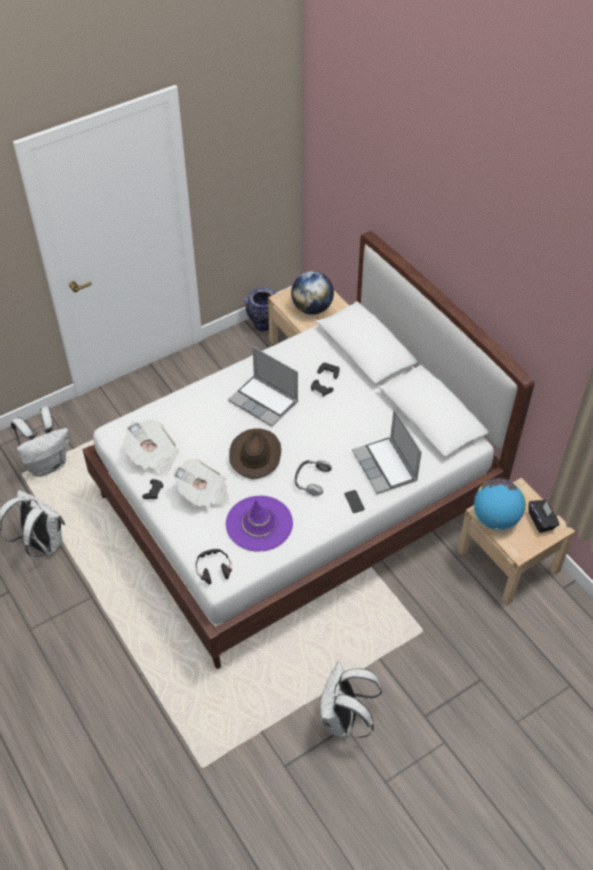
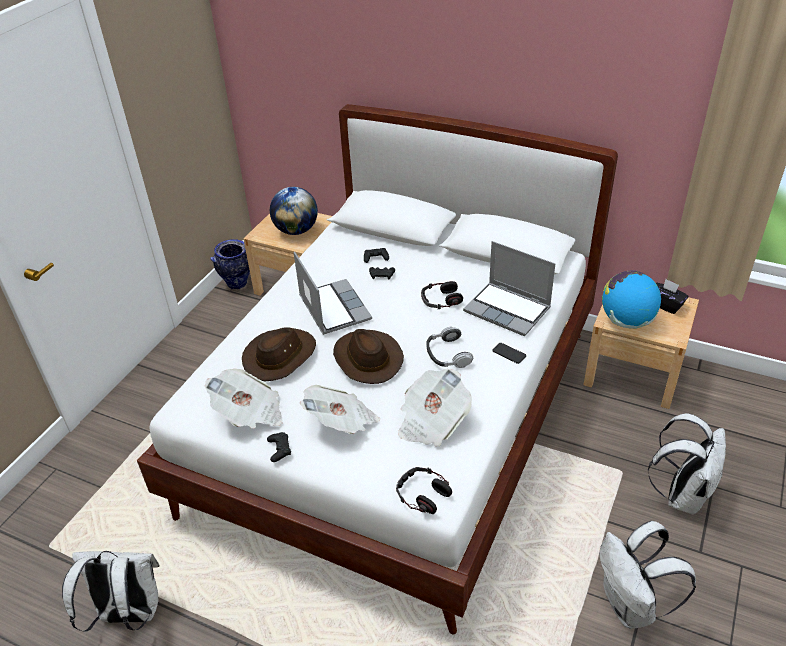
camera: 30 degrees left, 10 degrees down
white backpack [11,407,70,477] -> white backpack moved to [648,413,726,515]
purple hat [226,496,293,551] -> newspaper [398,369,472,447]
laptop [228,346,298,427] -> laptop turned 120 degrees counterclockwise [294,252,372,335]
none -> brown hat [242,327,316,381]
none -> headphones [421,281,463,309]

